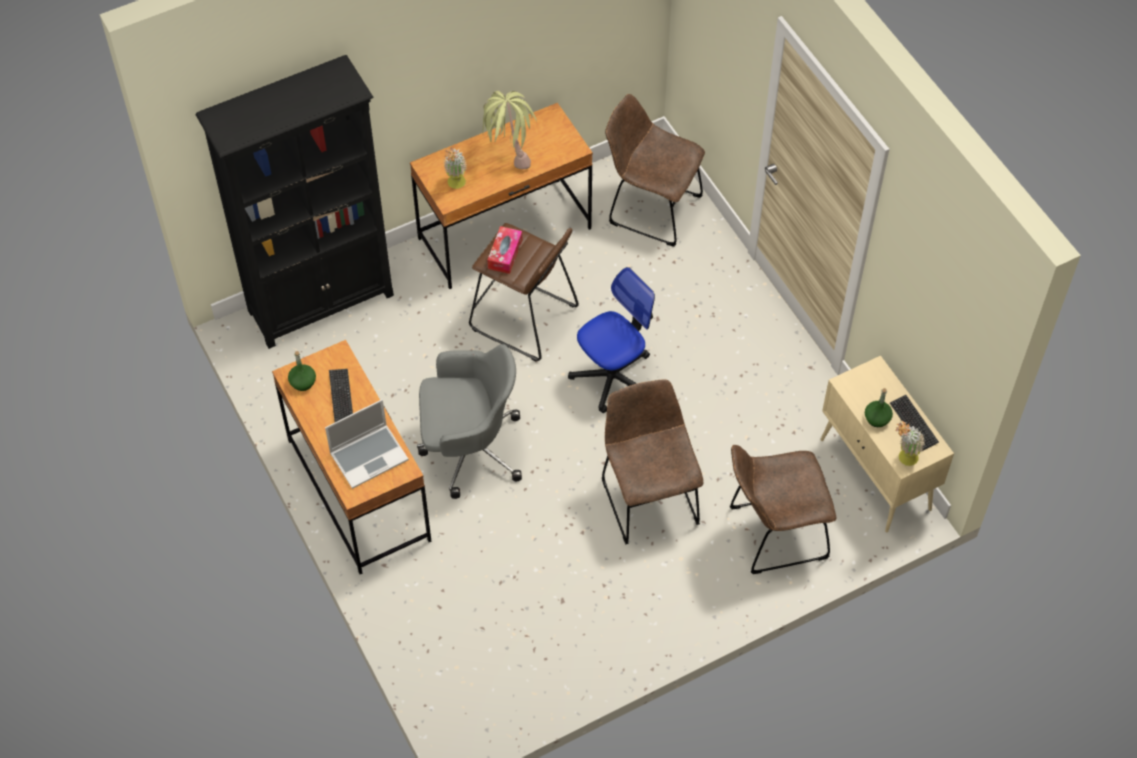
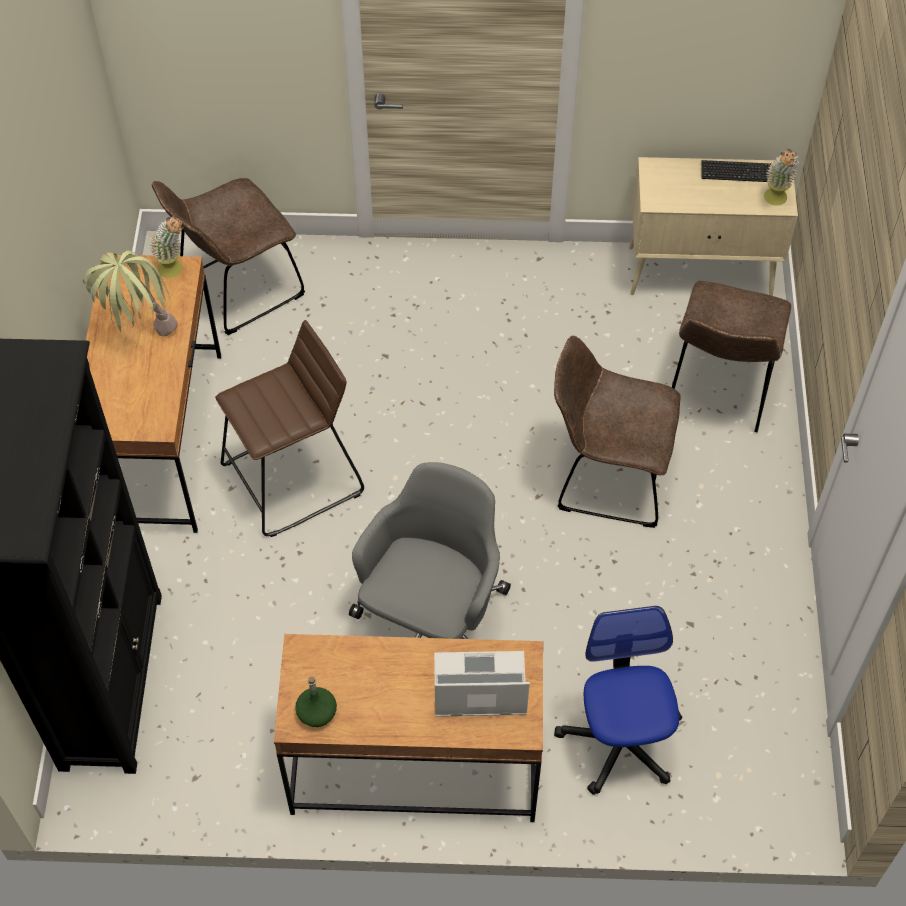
camera: 60 degrees left, 0 degrees up
laptop [325,400,409,489] -> laptop turned 90 degrees counterclockwise [434,651,530,717]
keyboard [329,369,353,422] -> none
potted plant [444,147,466,189] -> potted plant moved to [150,216,184,278]
tissue box [487,226,522,274] -> none
office chair [568,267,655,413] -> office chair moved to [554,606,682,795]
green bottle [865,388,893,427] -> none

